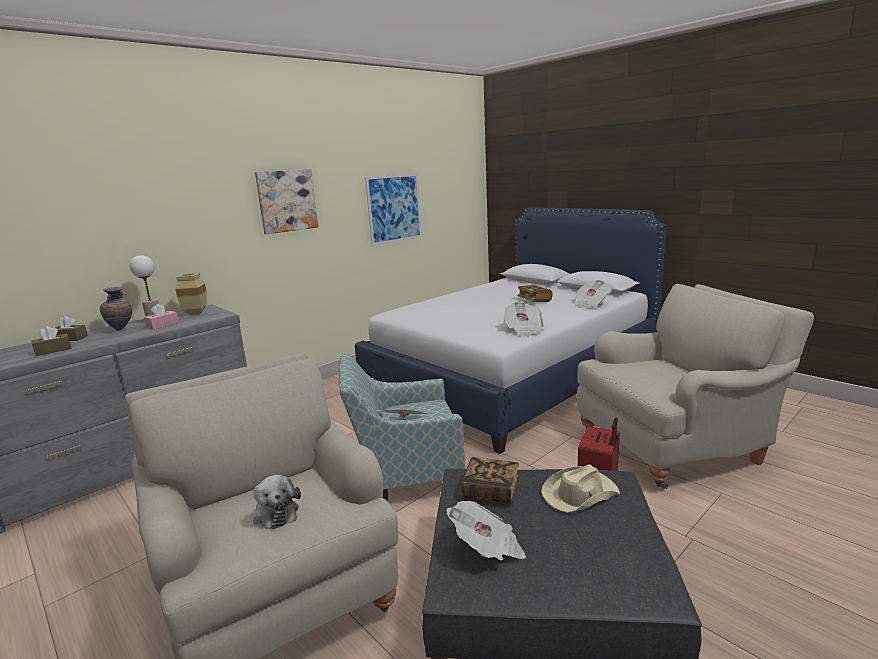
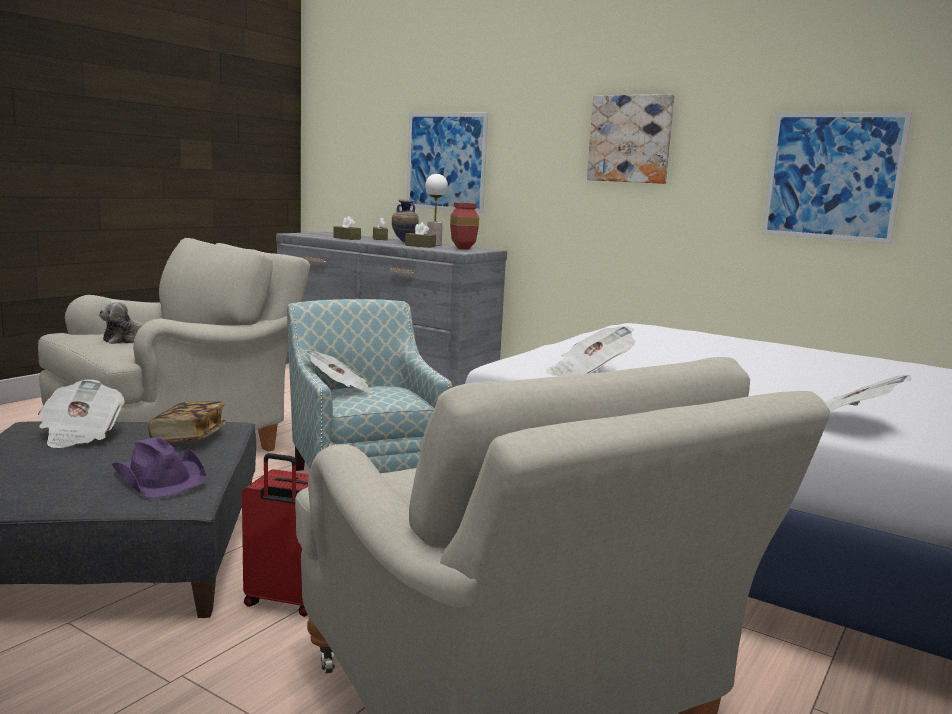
camera: 75 degrees right, 5 degrees down
pink tissue box [144,304,179,330] -> brown tissue box [405,222,436,248]
beige vase [175,273,207,316] -> red vase [450,202,479,250]
book [517,285,553,302] -> none
beige hat [541,465,620,512] -> purple hat [112,437,207,499]
none -> picture [407,113,488,213]

